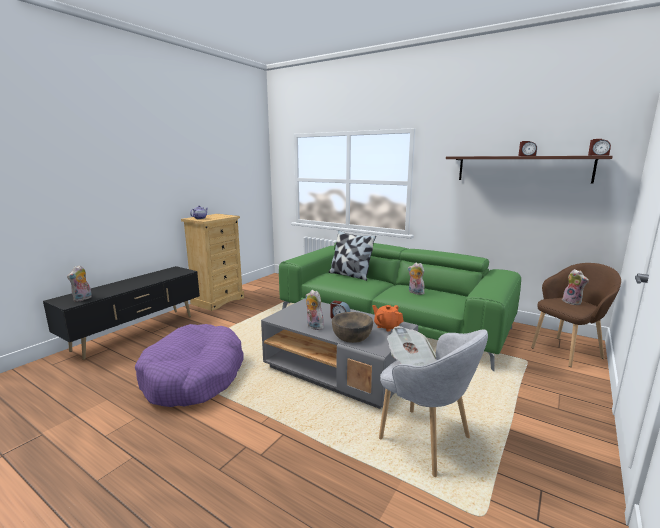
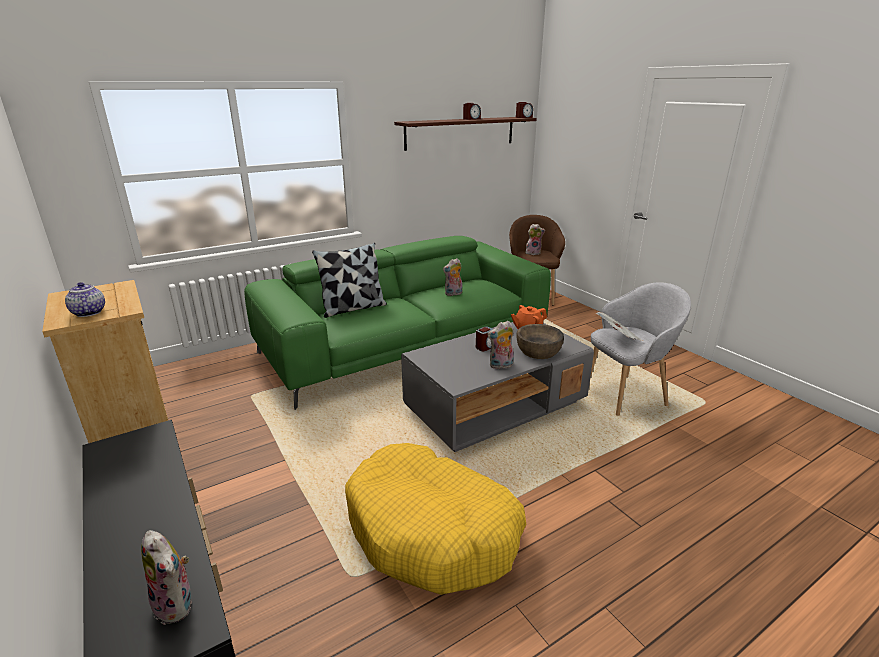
camera: 65 degrees left, 10 degrees up
purple dog bed [135,324,244,407] -> yellow dog bed [345,443,526,595]

